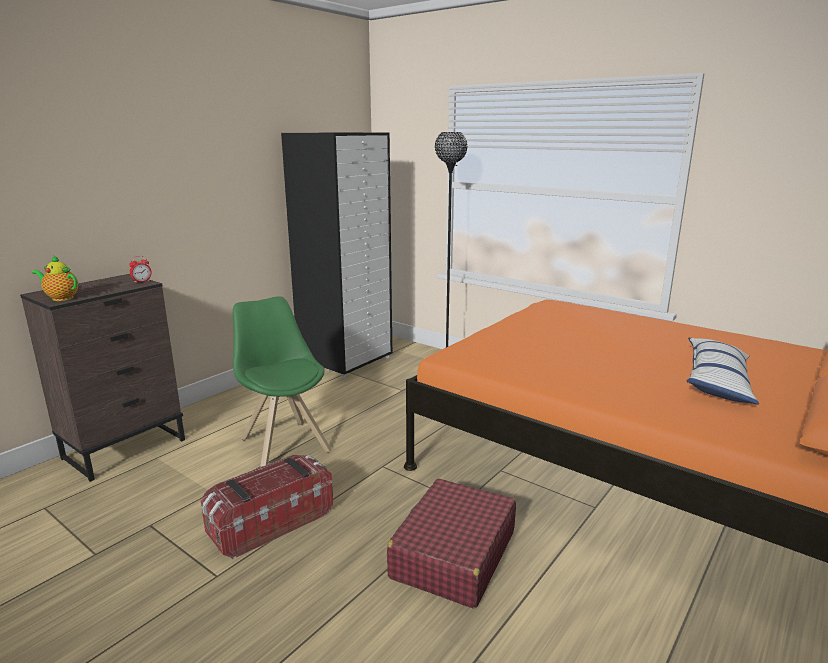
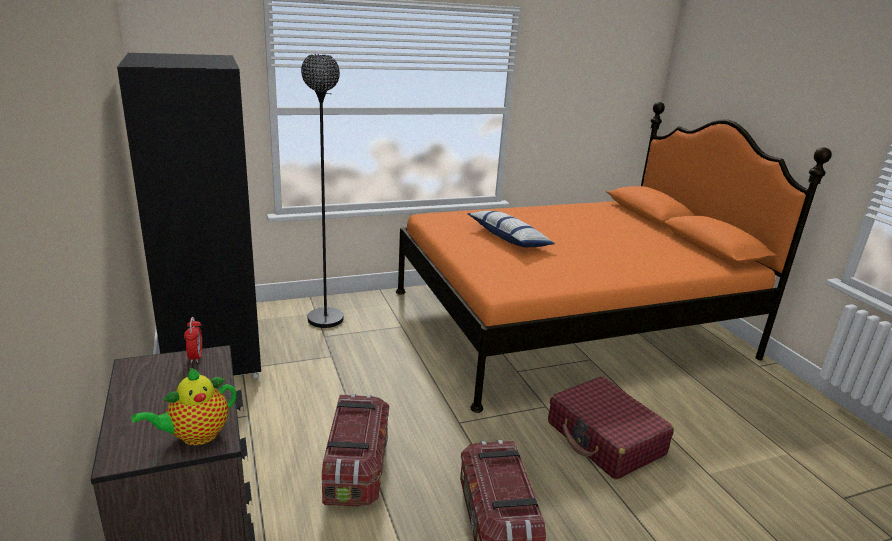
camera: 60 degrees left, 5 degrees up
green chair [233,296,332,467] -> storage box [322,394,389,507]
pillow [687,338,759,405] -> pillow moved to [467,211,555,247]

